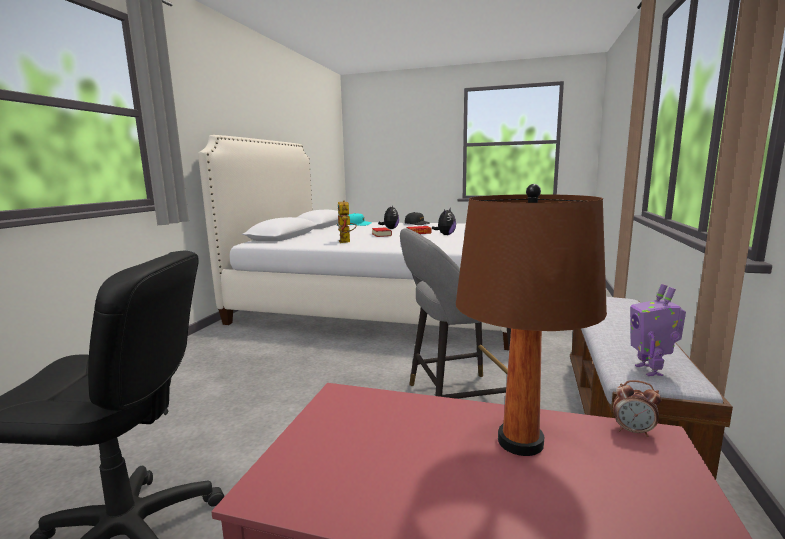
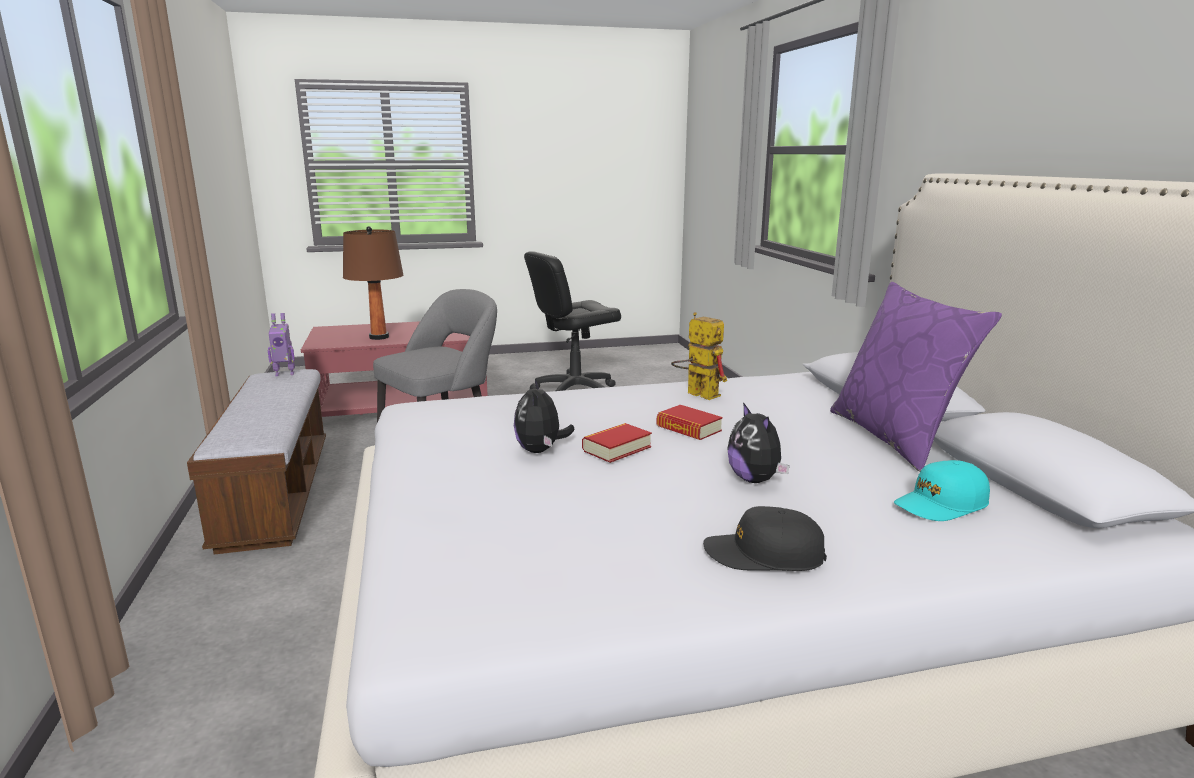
camera: 150 degrees right, 5 degrees up
alarm clock [613,380,661,437] -> none
toy robot [630,284,686,376] -> toy robot turned 105 degrees clockwise [268,313,295,376]
none -> purple pillow [830,282,1002,472]

